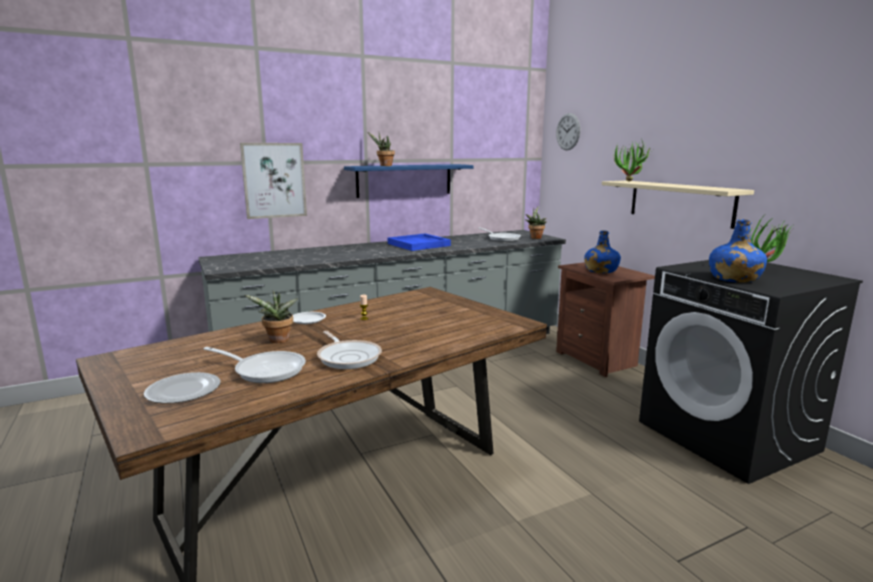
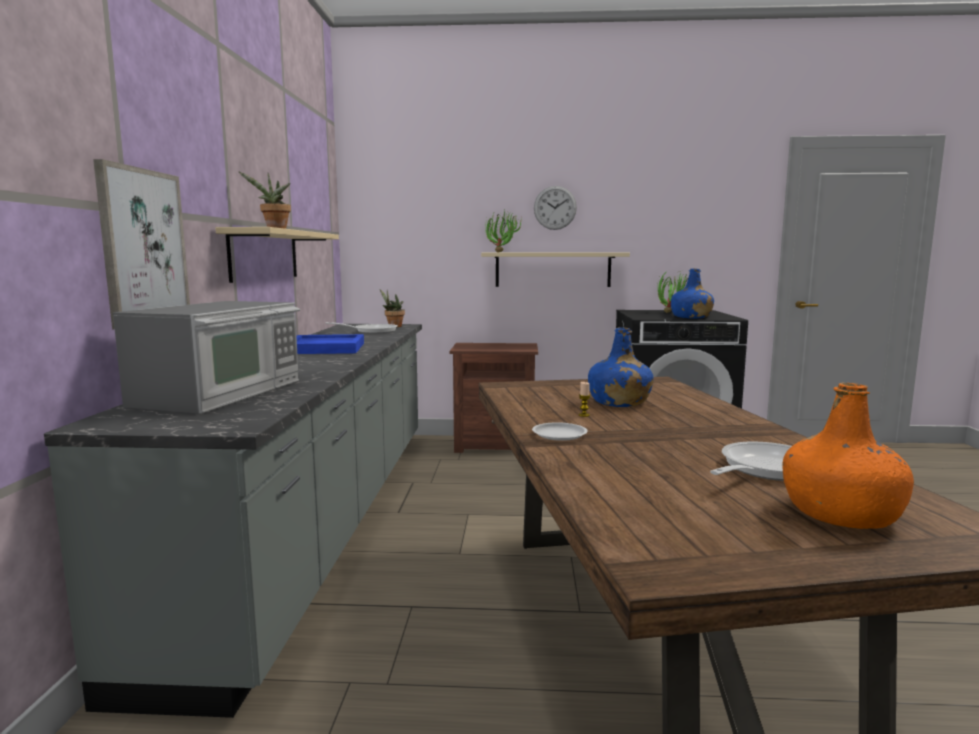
camera: 60 degrees left, 5 degrees down
plate [144,372,220,404] -> orange bottle [783,382,914,529]
potted plant [245,290,298,343] -> none
frying pan [317,331,382,369] -> none
blue shelf [344,164,474,198] -> beige shelf [215,227,339,283]
wall clock [556,113,580,150] -> wall clock moved to [534,186,577,230]
blue bottle [584,230,621,273] -> blue bottle moved to [588,327,654,407]
none -> microwave [113,301,300,413]

